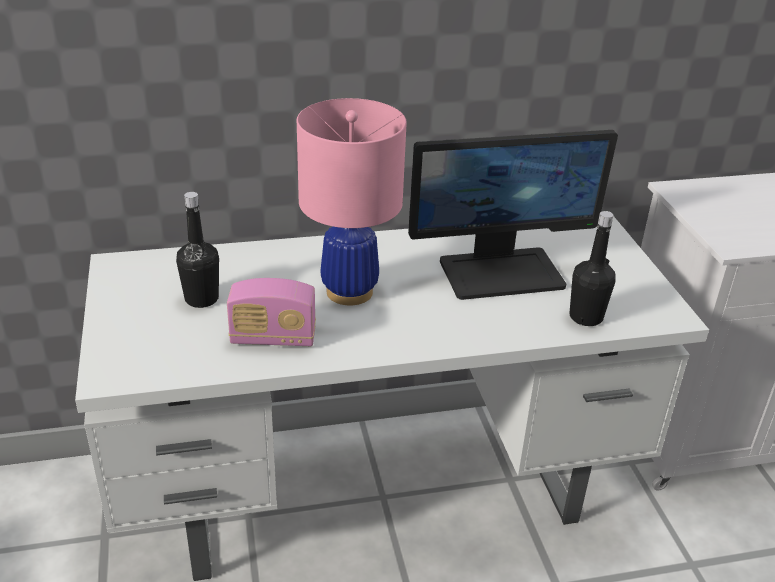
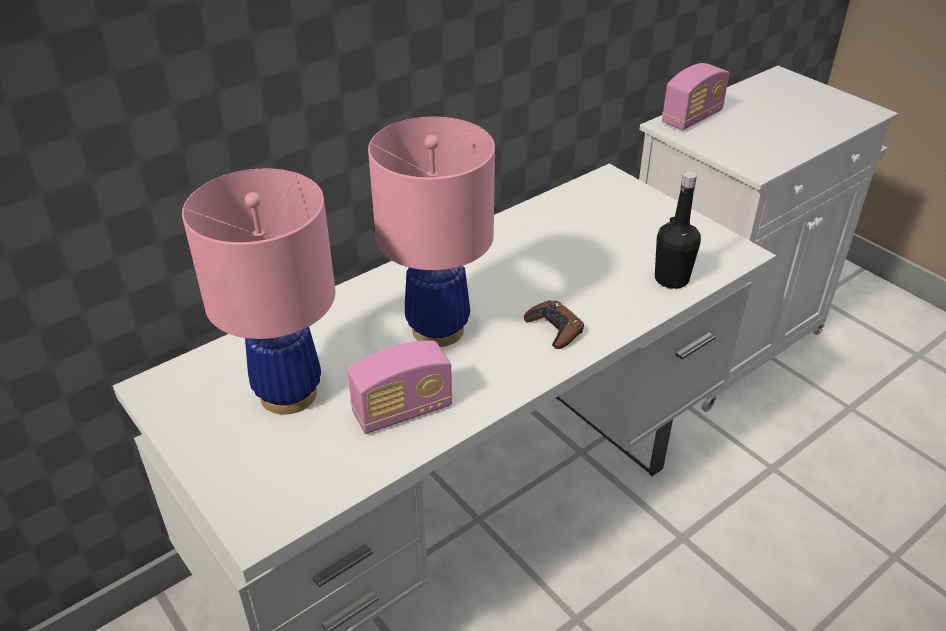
camera: 25 degrees left, 5 degrees up
black bottle [176,192,219,308] -> pink table lamp [182,169,336,414]
monitor [408,130,618,300] -> none
none -> brown game controller [524,300,584,349]
none -> radio [662,63,730,130]

